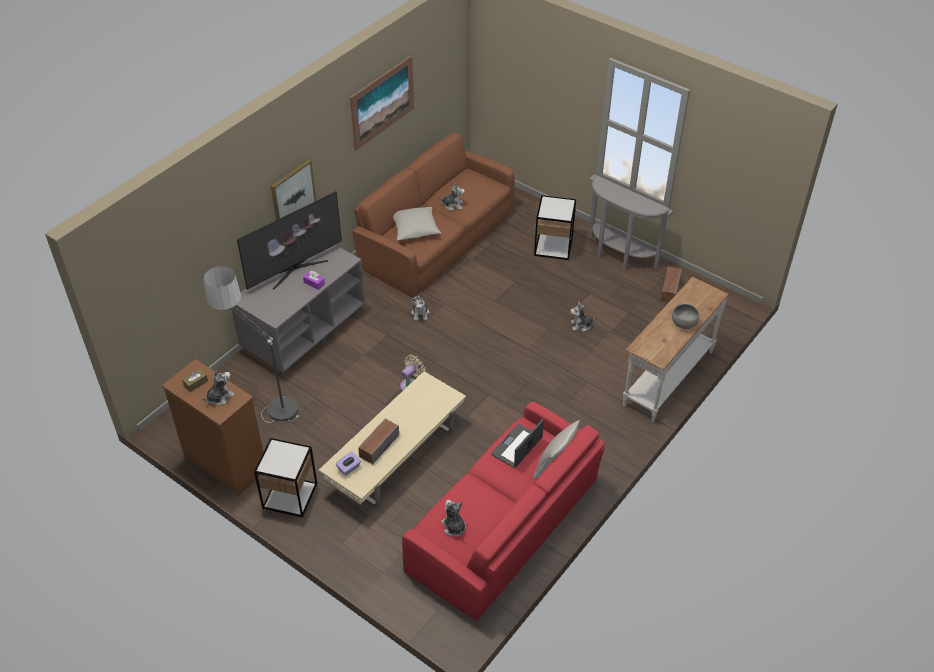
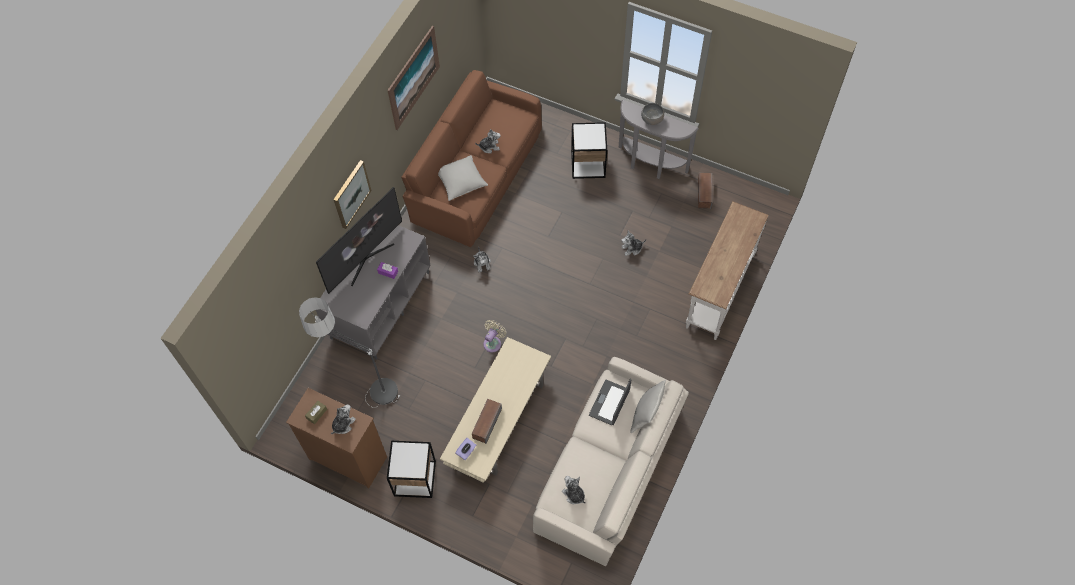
camera: 10 degrees left, 15 degrees up
red sofa [402,402,605,621] -> beige sofa [533,357,689,566]
grey bowl [672,304,699,329] -> grey bowl moved to [641,103,664,125]

